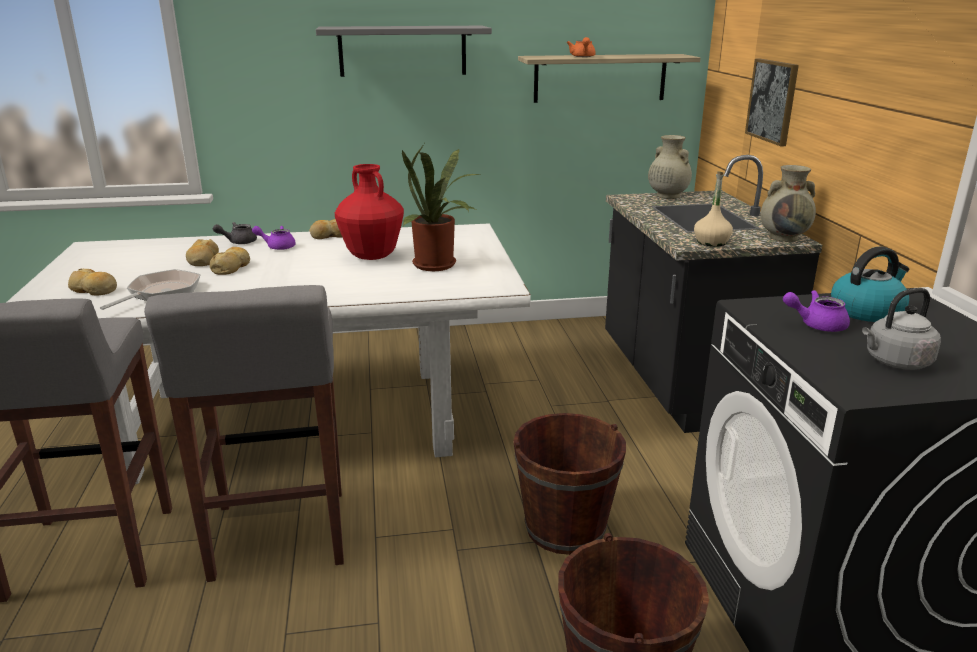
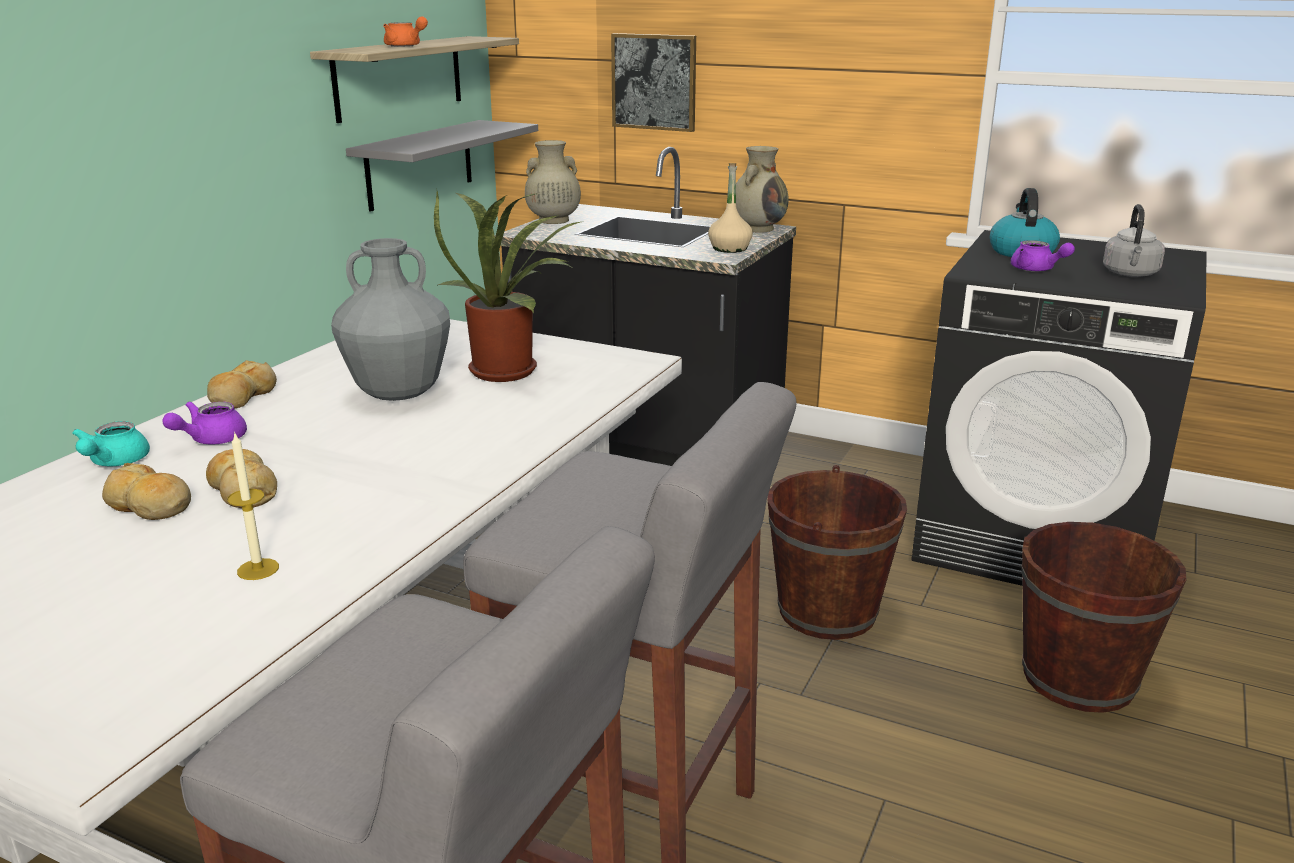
camera: 55 degrees left, 0 degrees up
bread [68,268,117,296] -> none
frying pan [100,269,201,310] -> candle [227,432,279,580]
grey teapot [213,222,257,244] -> turquoise teapot [72,421,150,466]
grey shelf [316,26,492,77] -> grey shelf moved to [346,120,538,212]
red vase [335,164,404,260] -> grey vase [331,238,450,401]
purple teapot [783,290,850,332] -> purple teapot turned 75 degrees counterclockwise [1011,240,1075,272]

